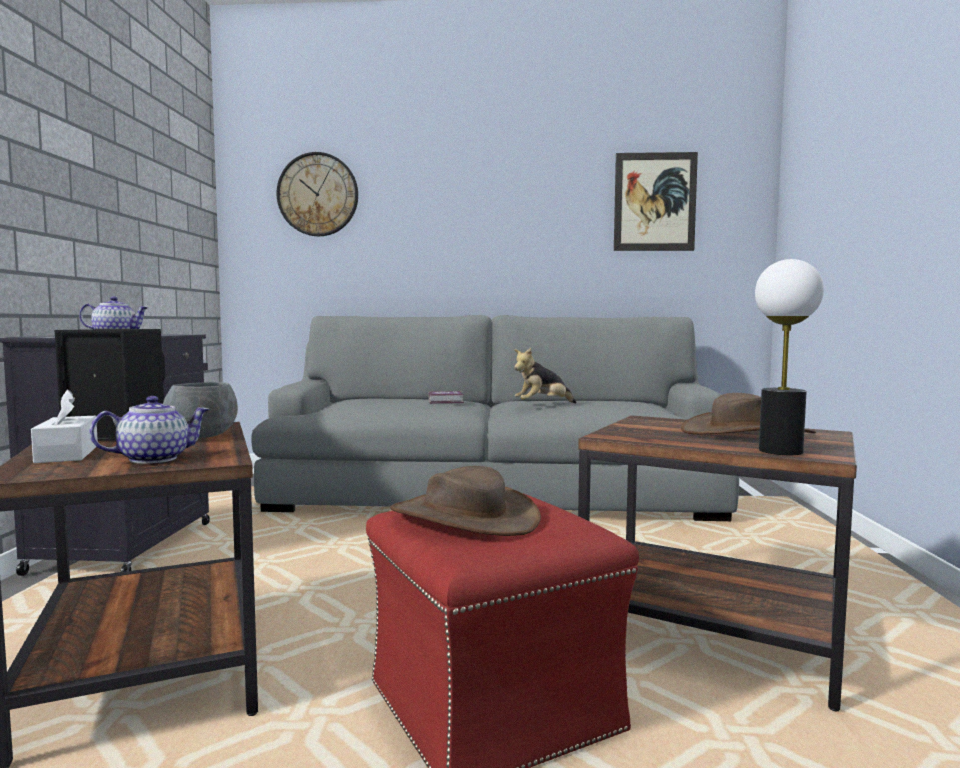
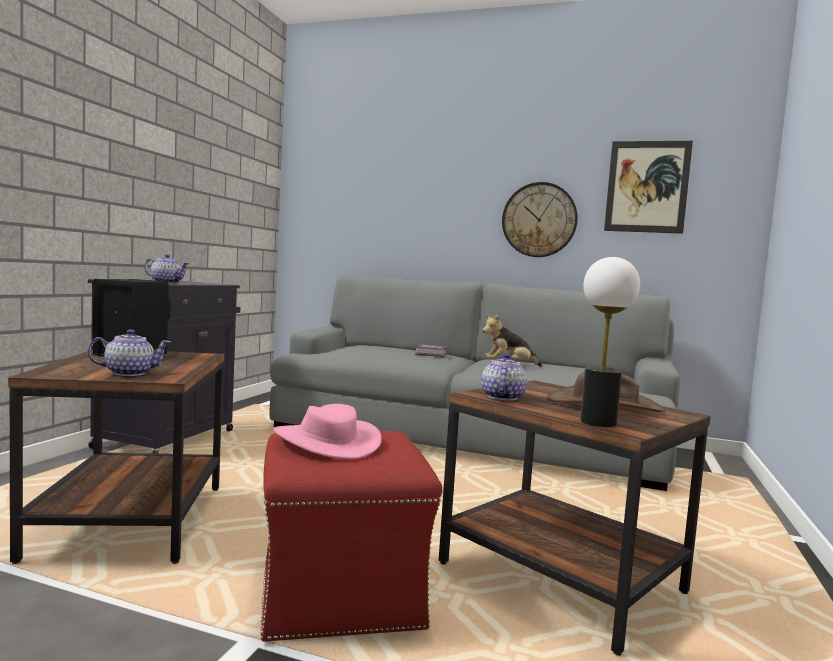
camera: 15 degrees right, 0 degrees up
white tissue box [31,390,98,463] -> none
grey bowl [163,382,238,438] -> none
wall clock [277,152,358,236] -> wall clock moved to [502,182,578,257]
brown hat [390,466,541,536] -> pink hat [273,404,382,460]
none -> teapot [481,353,527,401]

